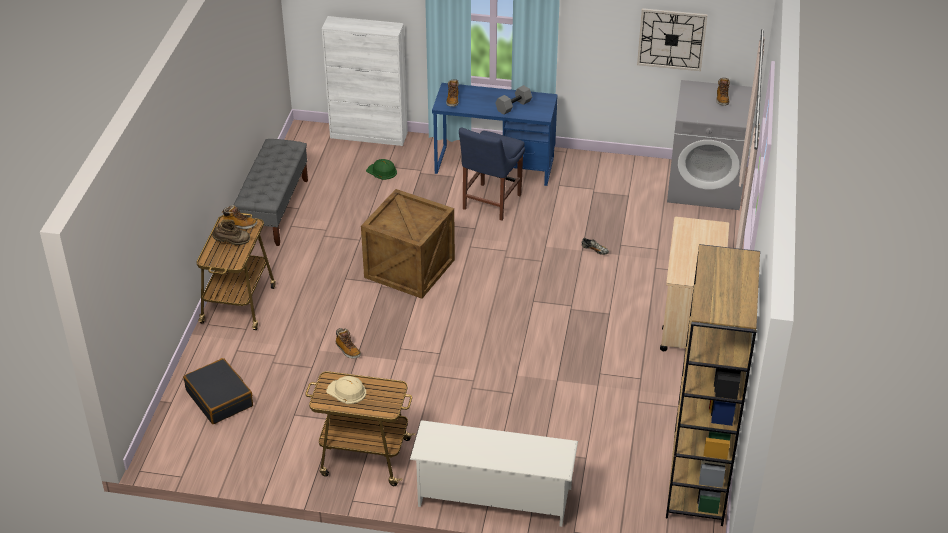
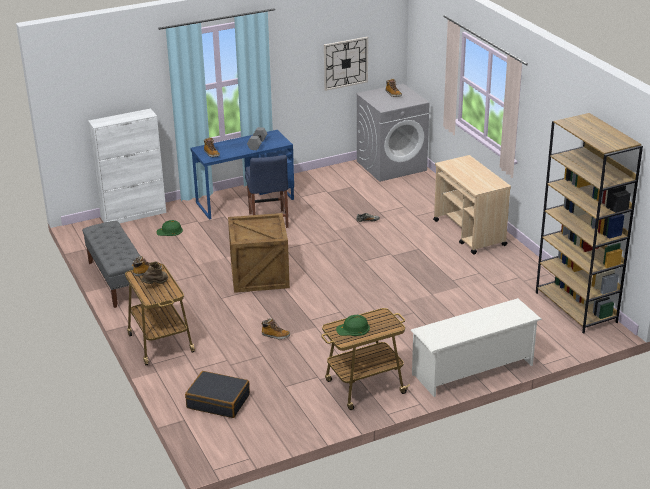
camera: 35 degrees left, 10 degrees down
beige hard hat [326,376,366,404] -> green hard hat [336,315,370,336]

